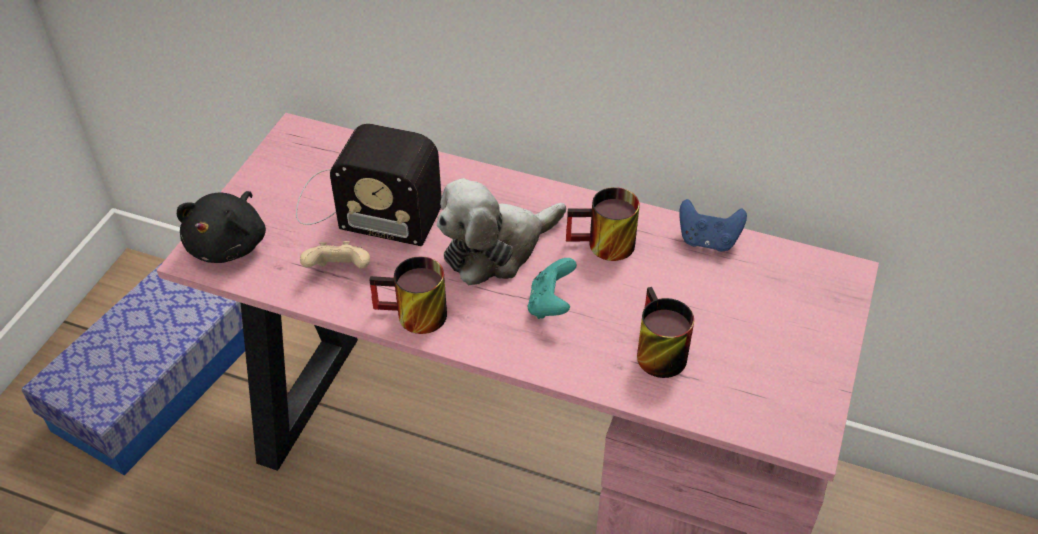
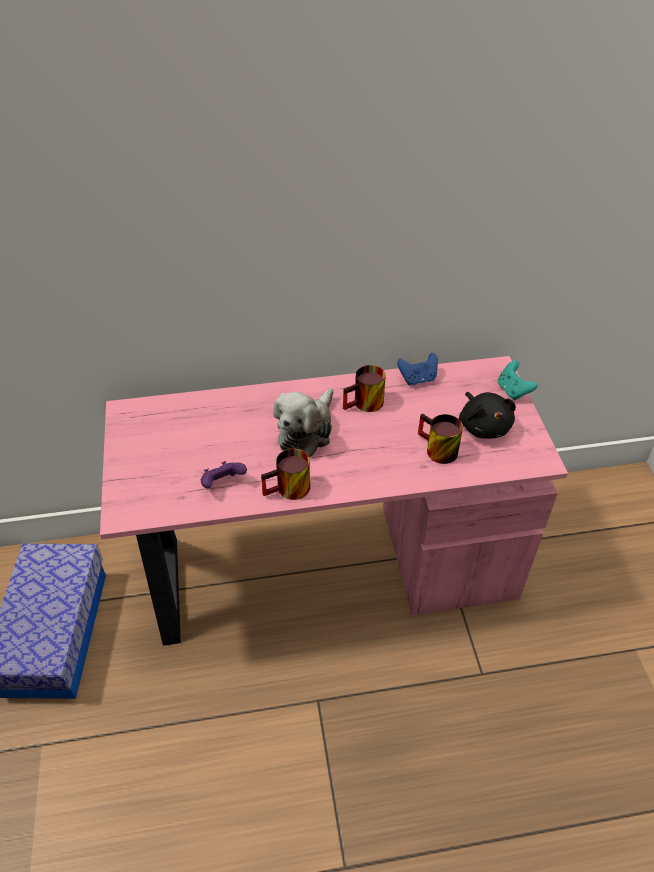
camera: 30 degrees left, 0 degrees up
black plush toy [177,191,266,263] -> black plush toy moved to [459,392,516,439]
radio [296,124,442,246] -> none
beige game controller [300,241,370,269] -> purple game controller [201,461,247,489]
turquoise game controller [528,258,577,319] -> turquoise game controller moved to [498,361,538,400]

